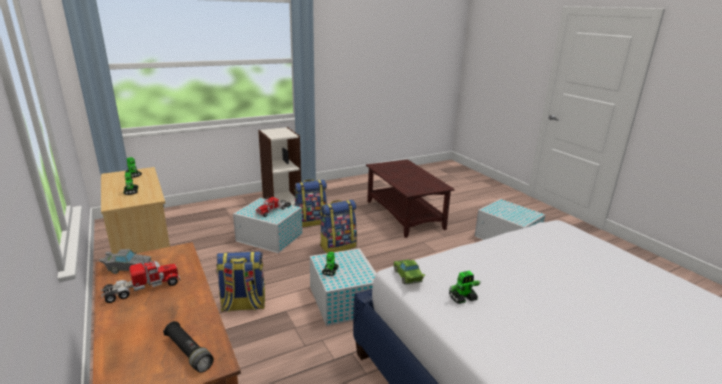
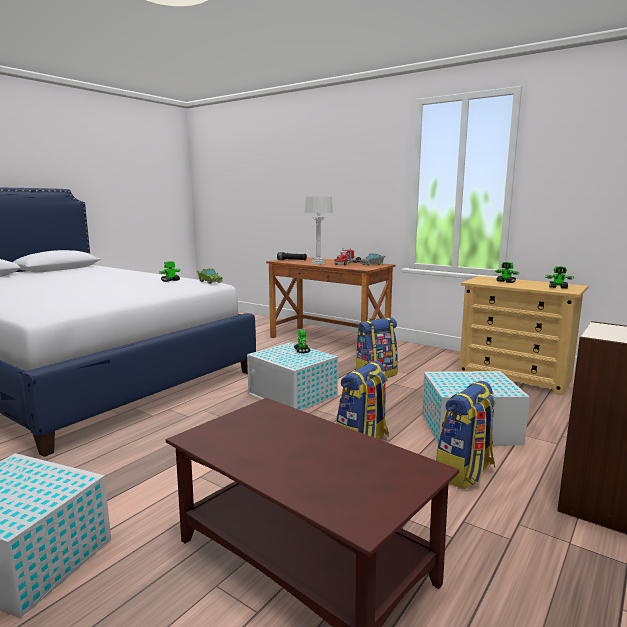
camera: 155 degrees right, 10 degrees down
toy truck [256,196,291,217] -> none
none -> grey table lamp [304,197,333,265]

